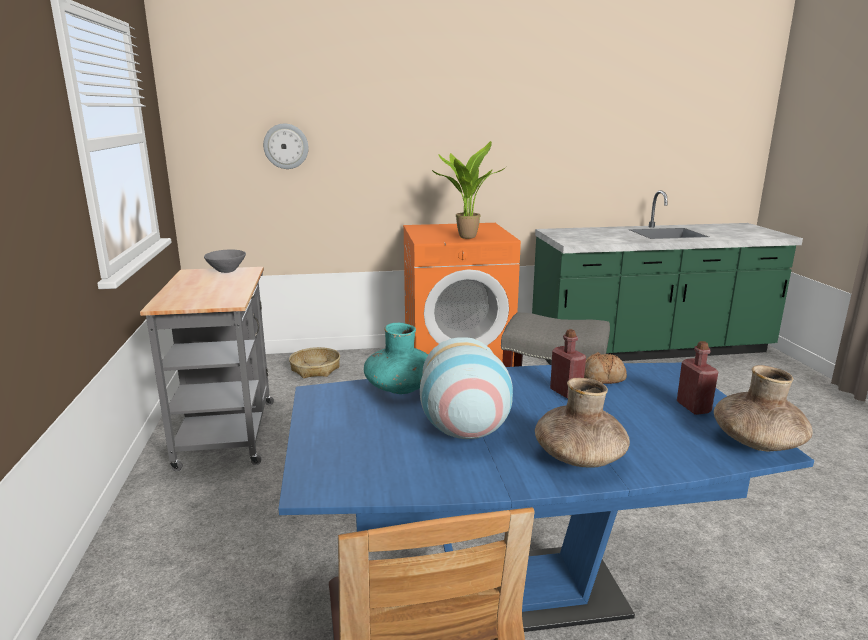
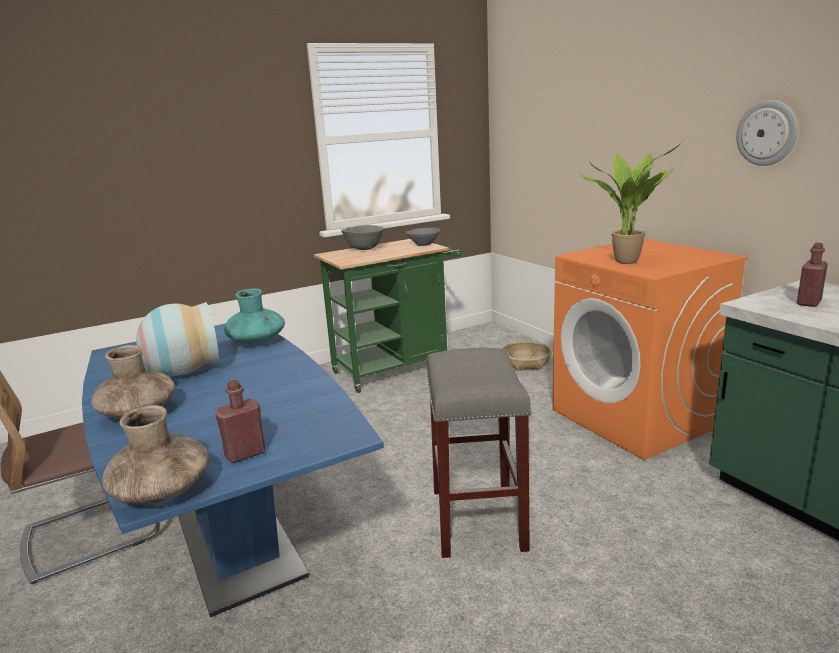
camera: 70 degrees right, 0 degrees up
grey cart [140,267,274,471] -> green cart [314,239,462,393]
wall clock [263,124,309,169] -> wall clock moved to [736,100,798,166]
red bottle [550,329,586,399] -> red bottle moved to [797,243,828,307]
bread [584,352,627,384] -> none
none -> grey bowl [341,225,384,250]

